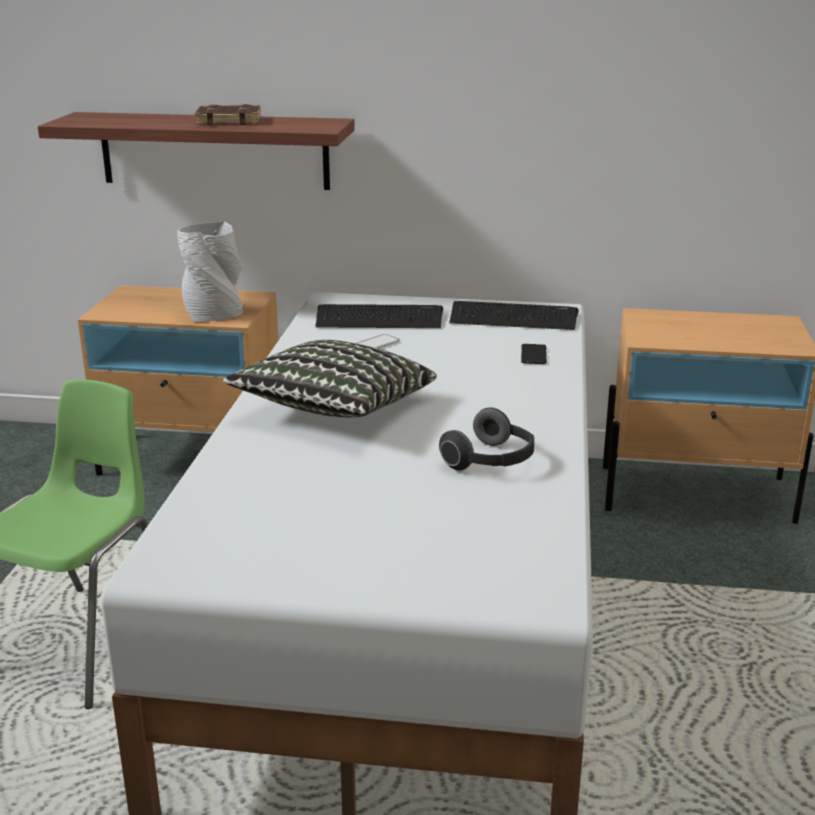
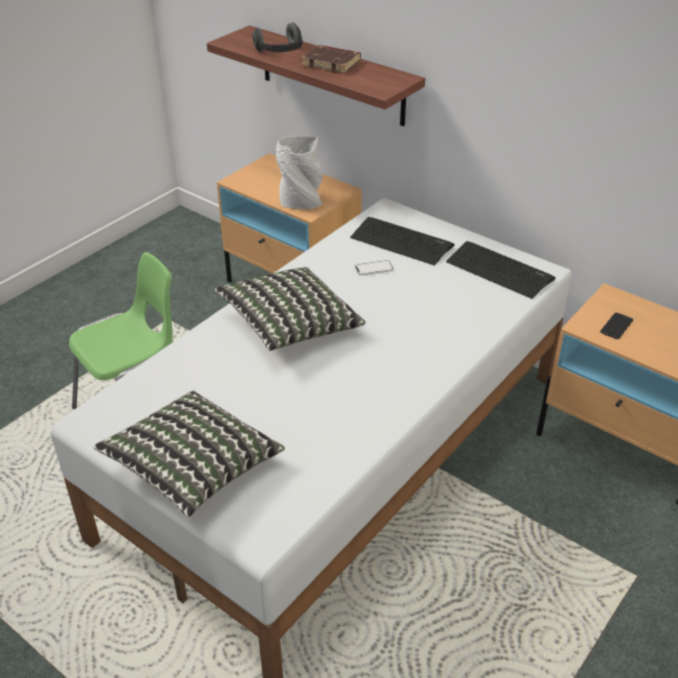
camera: 30 degrees right, 15 degrees up
headphones [439,407,534,471] -> headphones moved to [252,23,302,52]
phone [521,344,547,364] -> phone moved to [600,313,633,339]
none -> pillow [93,391,285,517]

